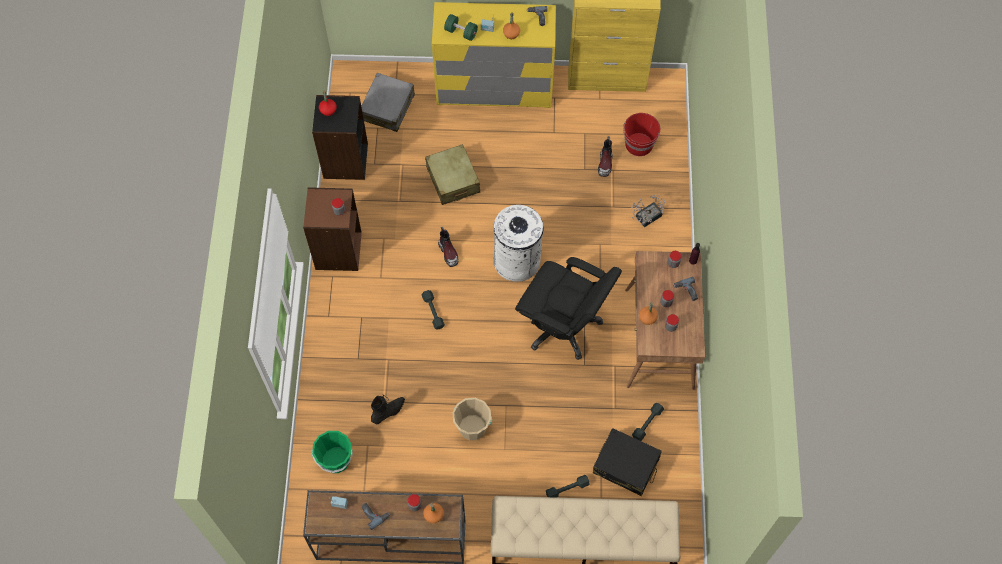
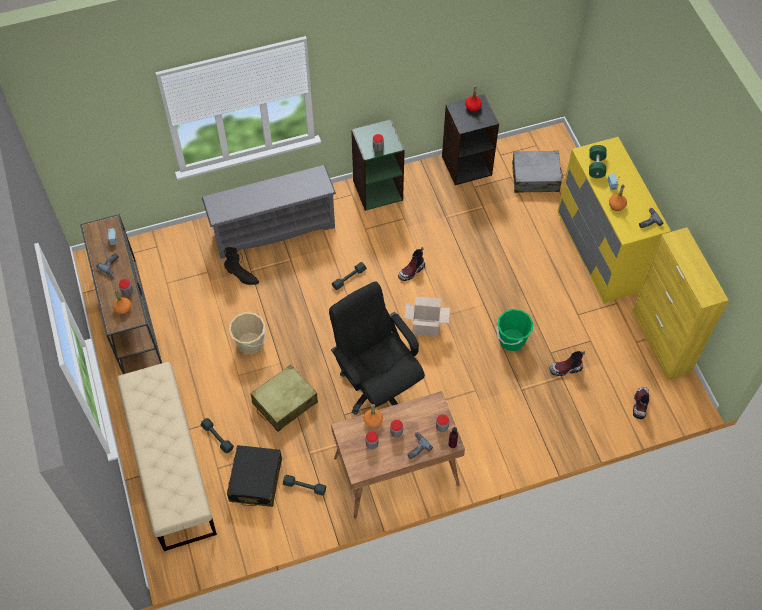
camera: 70 degrees right, 5 degrees down
brown bookcase [303,187,362,271] -> green bookcase [351,119,405,211]
green bucket [312,431,353,473] -> green bucket moved to [496,309,534,351]
beige suitcase [425,144,480,205] -> beige suitcase moved to [250,365,318,431]
white trash can [493,205,543,282] -> cardboard box [404,296,450,337]
black office chair [515,257,622,360] -> black office chair turned 135 degrees clockwise [329,281,425,415]
red bucket [623,113,660,156] -> none
potted plant [631,194,665,227] -> none
none -> grey shoe rack [202,165,336,259]
none -> boot [633,387,649,419]

